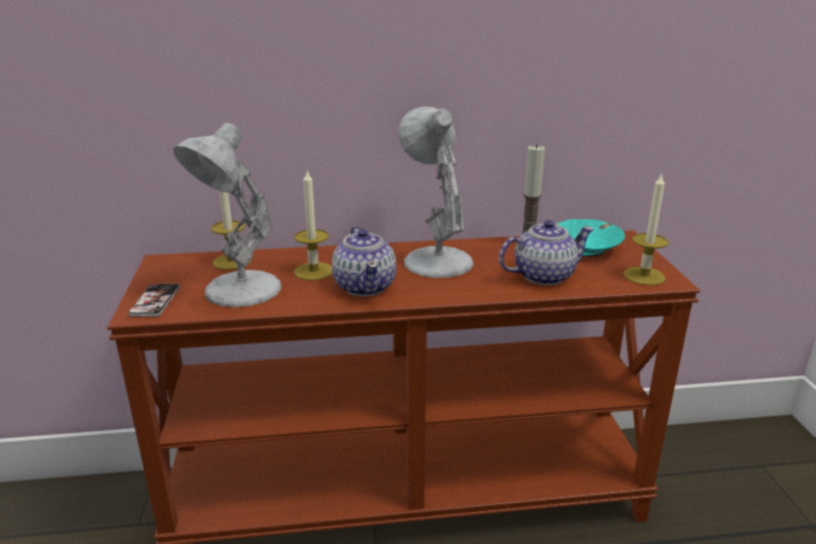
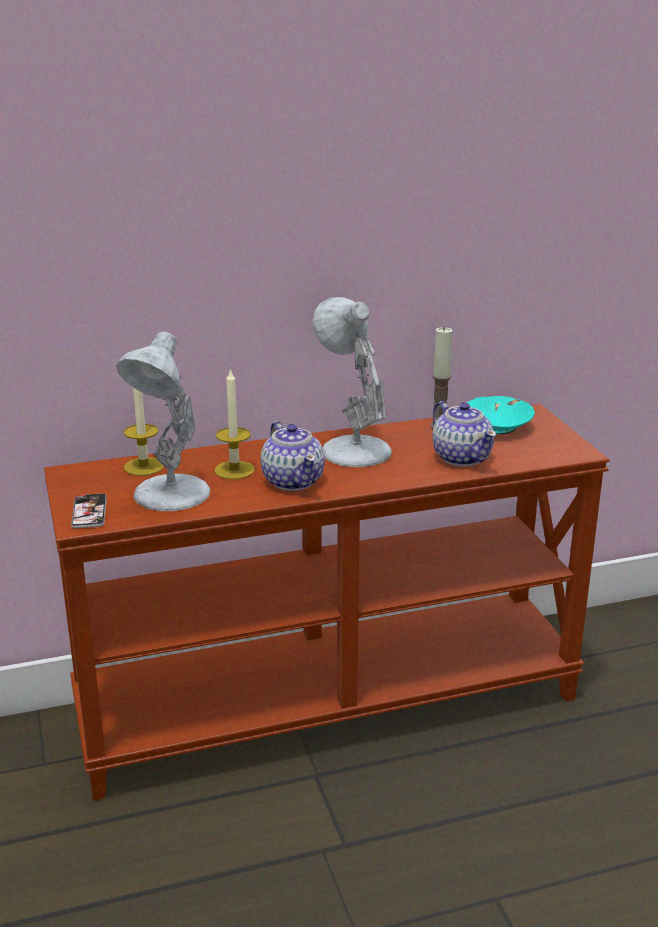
camera: 10 degrees left, 0 degrees up
teapot [499,220,594,285] -> teapot turned 90 degrees clockwise [432,401,497,466]
candle [624,172,669,285] -> none

